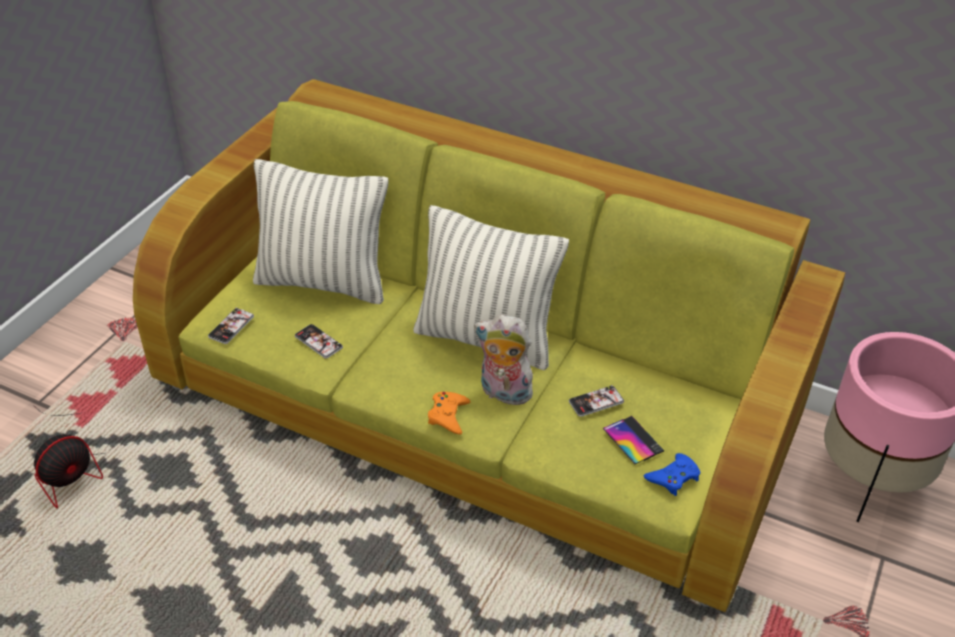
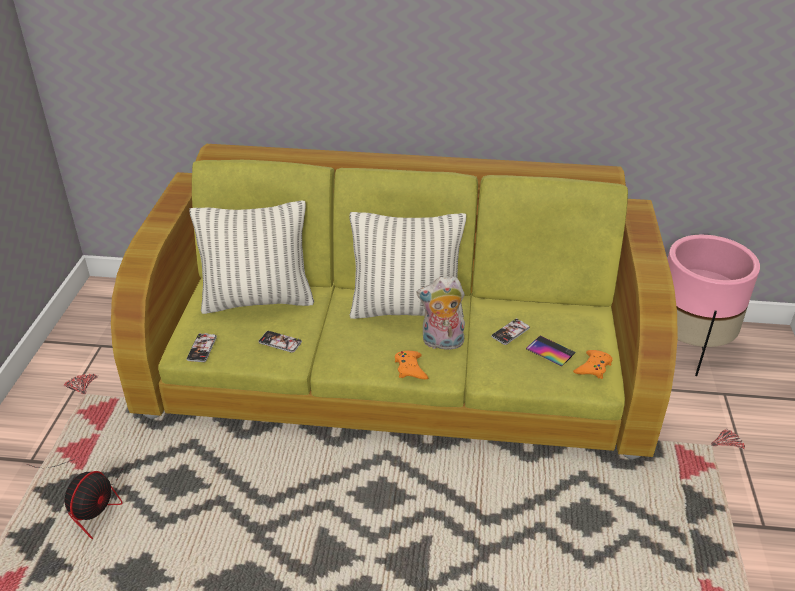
camera: 20 degrees left, 5 degrees down
blue game controller [644,453,700,496] -> orange game controller [573,350,613,379]

